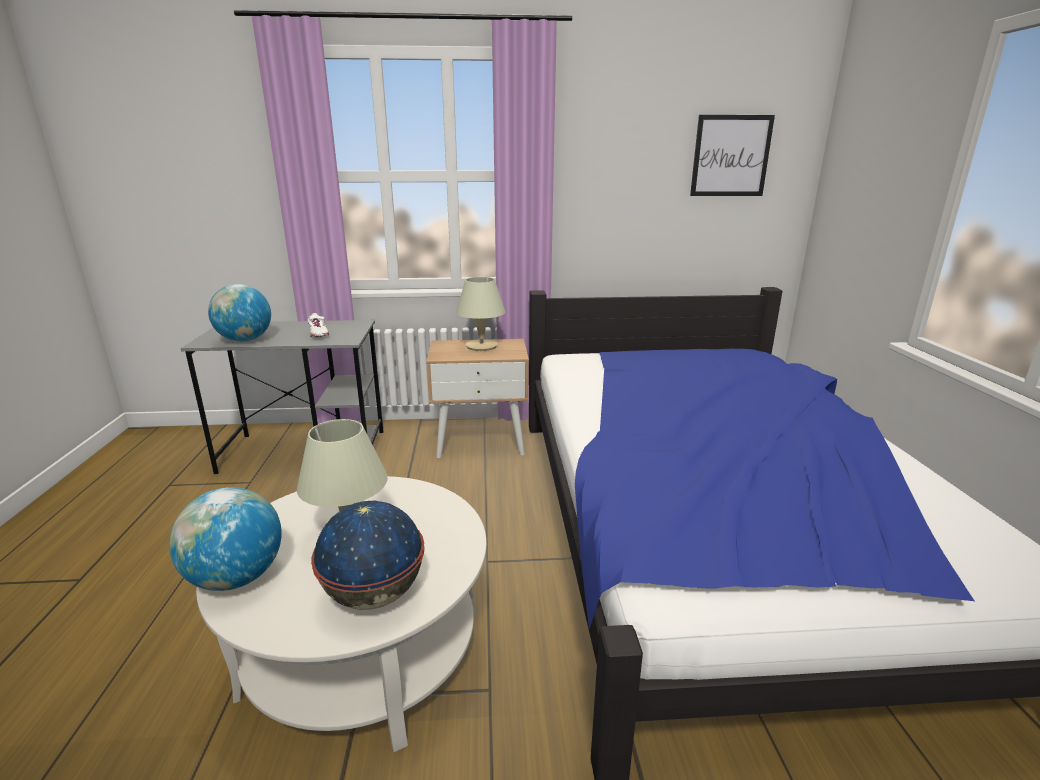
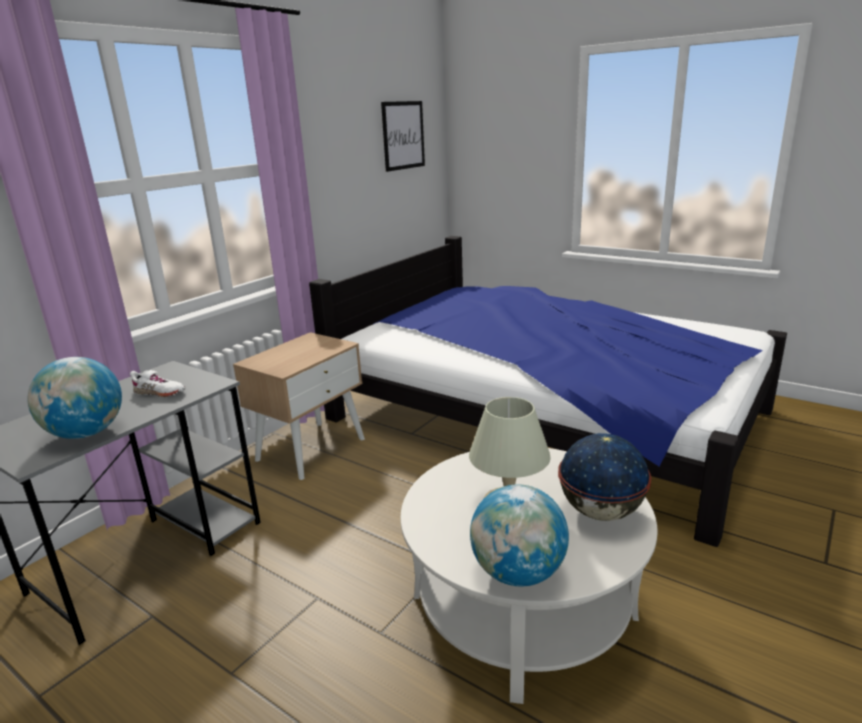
camera: 50 degrees left, 0 degrees up
beige table lamp [456,277,505,351] -> none

